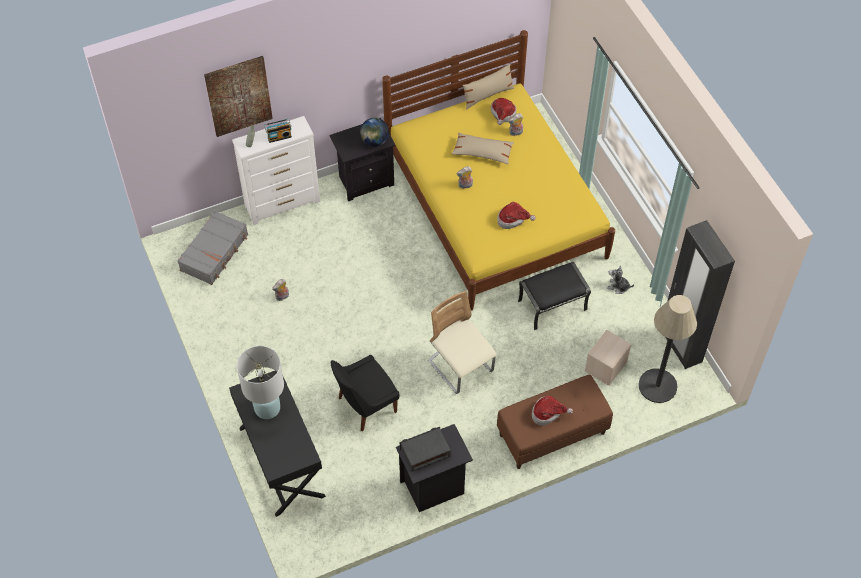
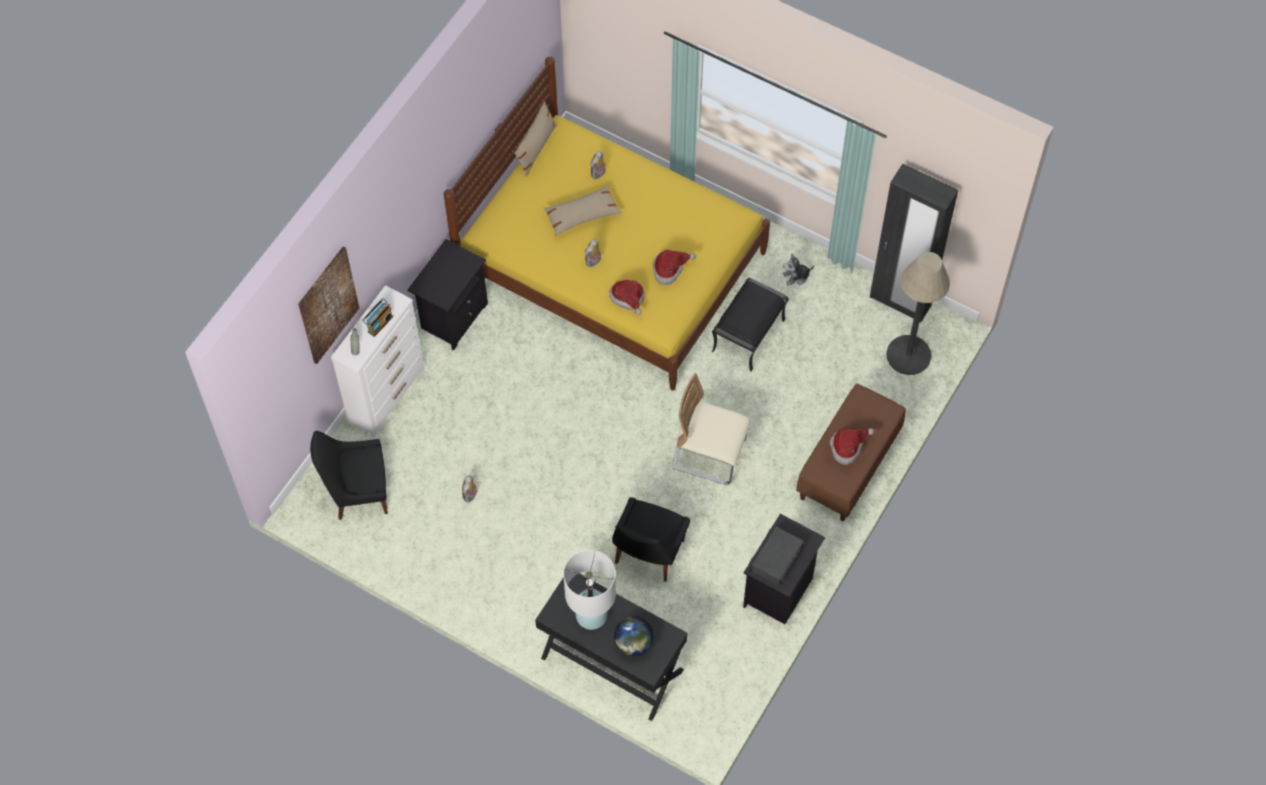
camera: 35 degrees left, 5 degrees up
grey suitcase [177,211,248,285] -> black chair [310,431,388,520]
globe [360,118,389,147] -> globe moved to [614,616,654,656]
hat [491,98,517,125] -> hat moved to [609,280,645,315]
beige storage box [585,330,631,386] -> none

